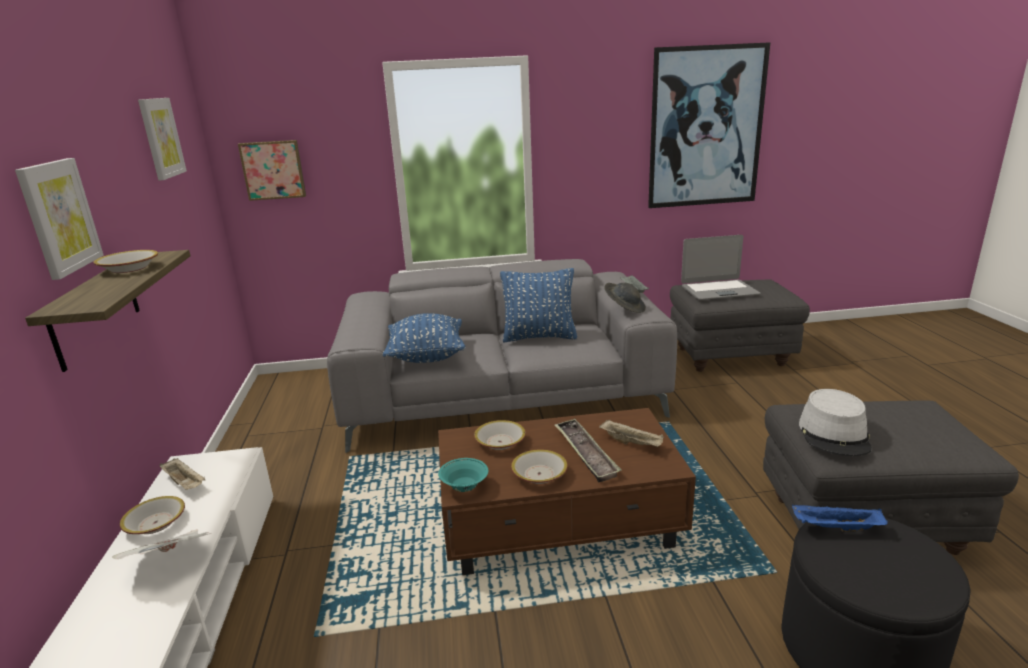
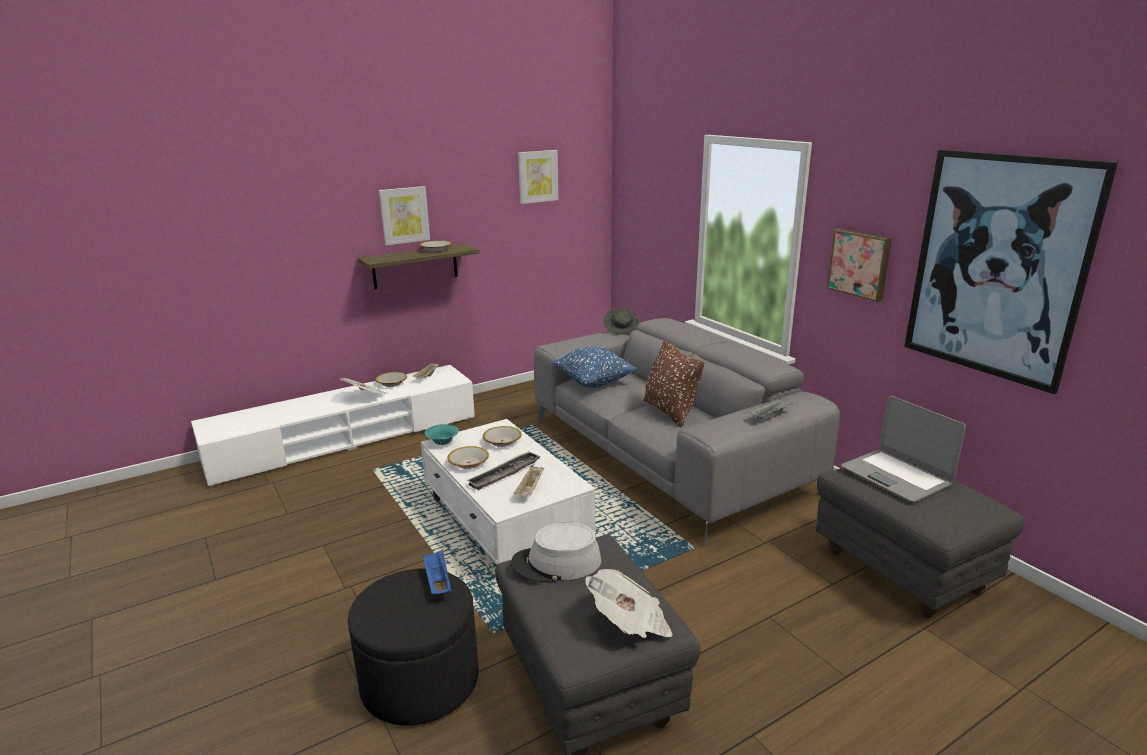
camera: 65 degrees right, 0 degrees up
picture [238,140,306,201] -> picture moved to [827,228,892,302]
brown coffee table [438,408,696,575] -> white coffee table [421,419,595,565]
blue pillow [500,268,577,342] -> brown pillow [644,340,704,428]
grey hat [604,283,646,313] -> grey hat moved to [604,308,640,335]
none -> newspaper [585,569,673,638]

